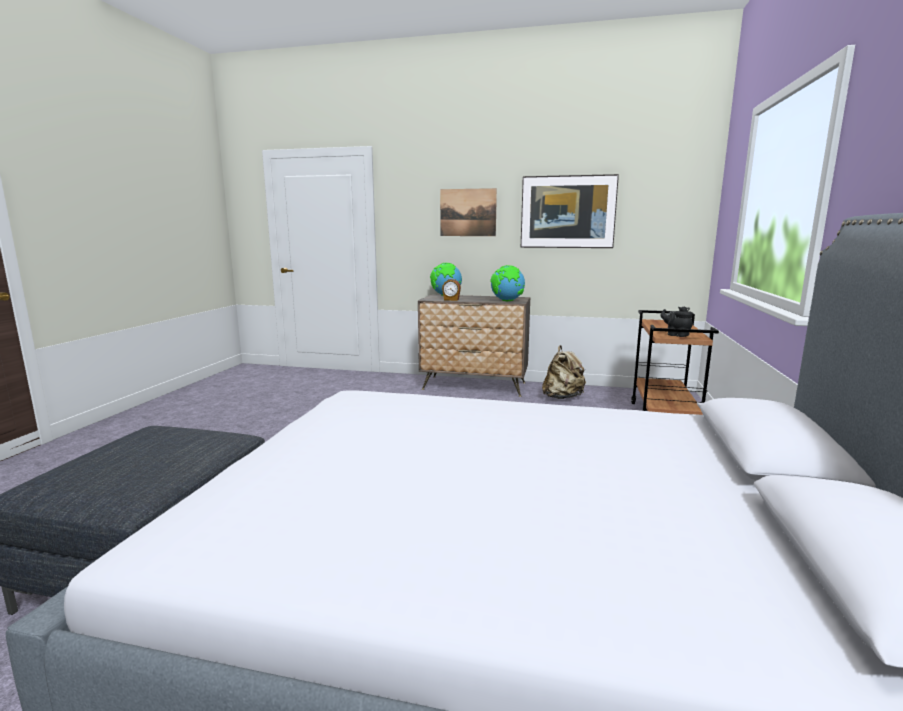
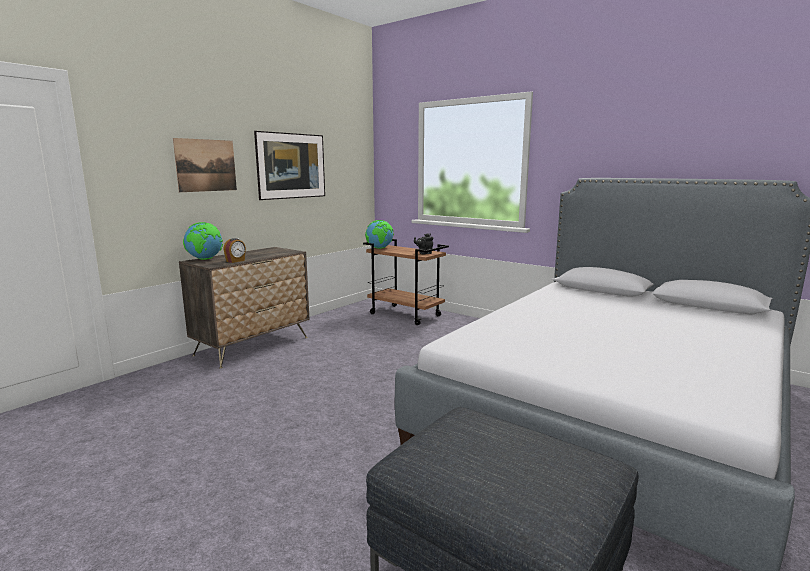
camera: 65 degrees left, 0 degrees up
globe [490,265,525,301] -> globe moved to [365,220,394,249]
beige backpack [542,345,586,399] -> none

